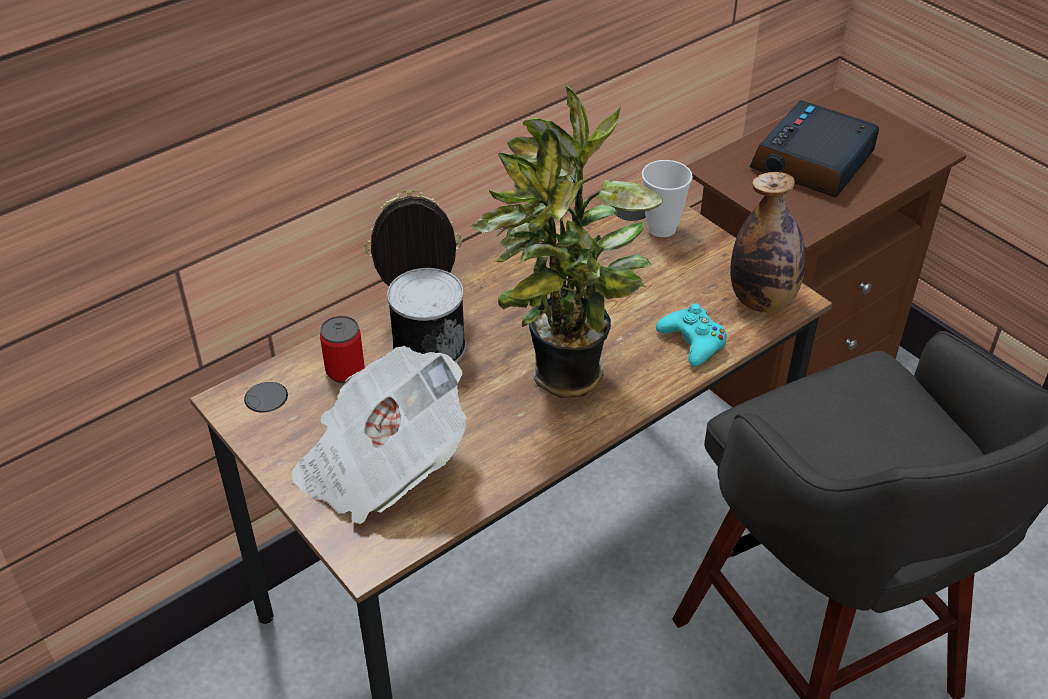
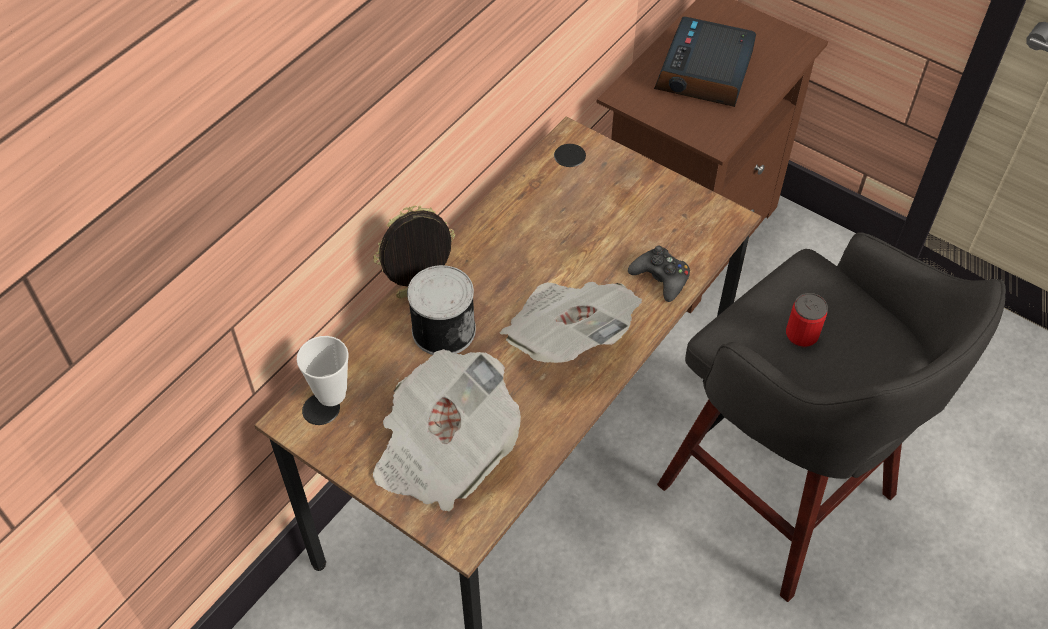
camera: 15 degrees left, 10 degrees up
can [320,316,364,383] -> can moved to [786,293,828,347]
potted plant [469,83,663,398] -> newspaper [500,282,642,363]
cup [642,160,693,237] -> cup moved to [297,336,349,406]
turquoise game controller [656,303,727,367] -> black game controller [628,246,690,302]
bottle [730,172,806,312] -> none

